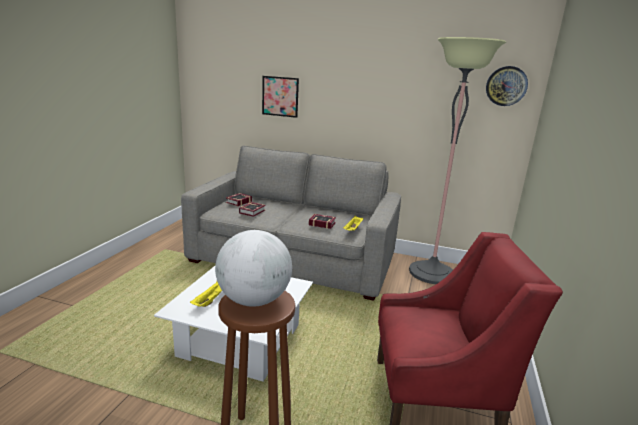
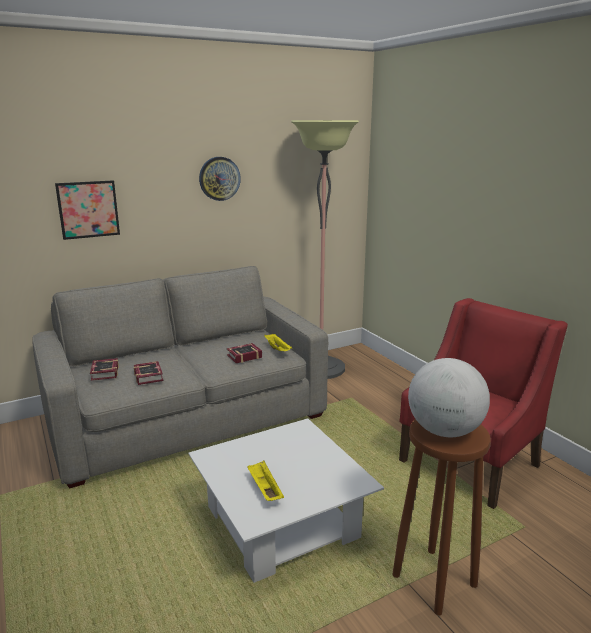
camera: 45 degrees left, 0 degrees up
wall clock [486,66,528,106] -> wall clock moved to [199,157,241,201]

